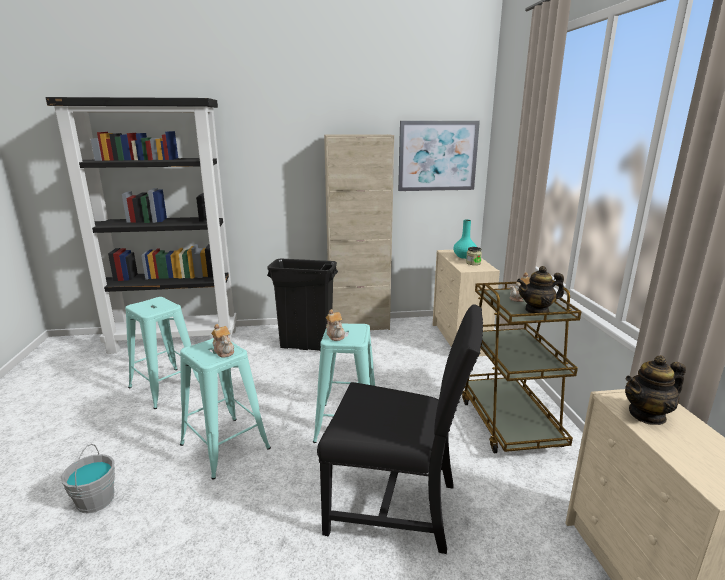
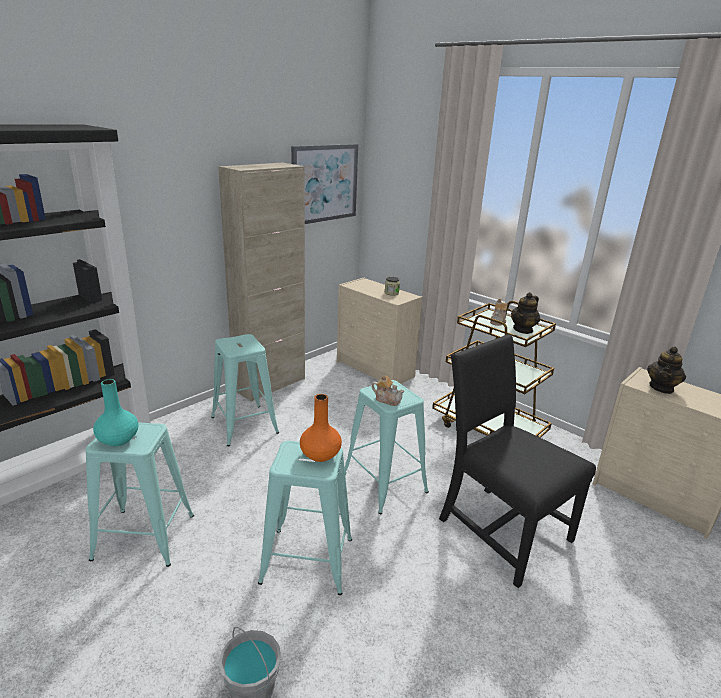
camera: 40 degrees left, 5 degrees up
teapot [211,324,234,358] -> orange vase [300,394,342,462]
black trash can [267,258,338,351] -> turquoise stool [211,334,279,446]
black chair [317,304,483,554] -> black chair turned 105 degrees counterclockwise [439,334,596,588]
turquoise vase [453,220,477,259] -> turquoise vase moved to [93,379,138,446]

